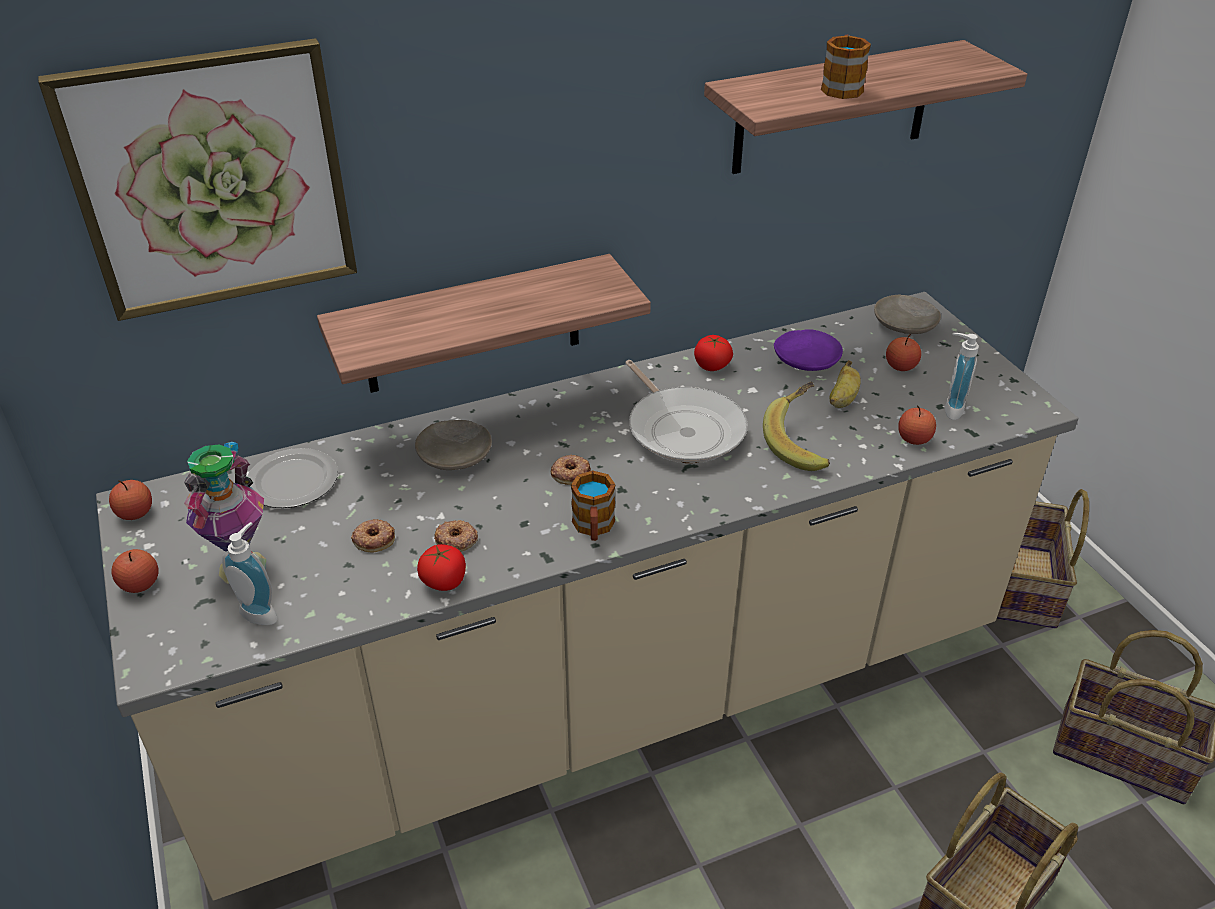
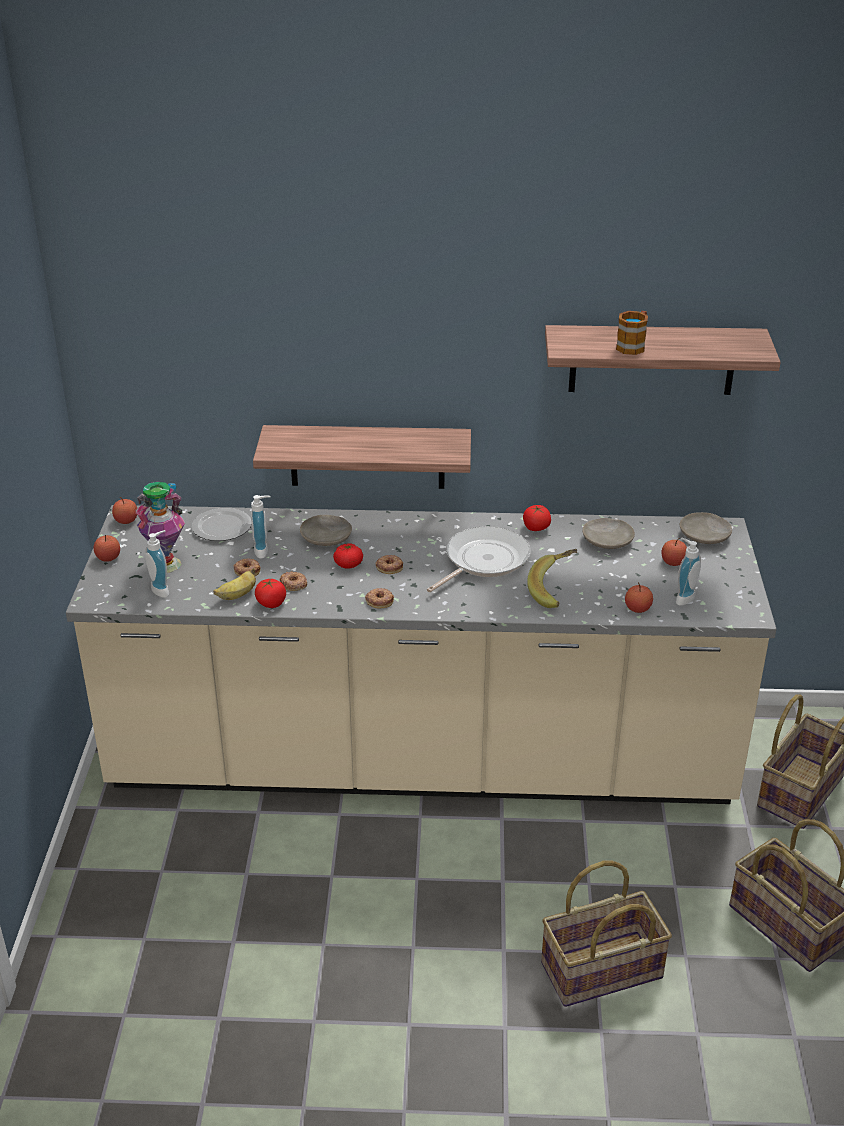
camera: 25 degrees right, 5 degrees down
picture [38,38,357,321] -> none
mug [571,471,615,541] -> donut [365,588,394,609]
frying pan [625,360,748,463] -> frying pan turned 135 degrees counterclockwise [427,526,531,592]
purple plate [774,329,843,371] -> beige plate [583,518,635,549]
banana [830,360,861,408] -> banana moved to [213,568,256,600]
none -> soap dispenser [251,495,271,559]
none -> tomato [333,543,363,569]

